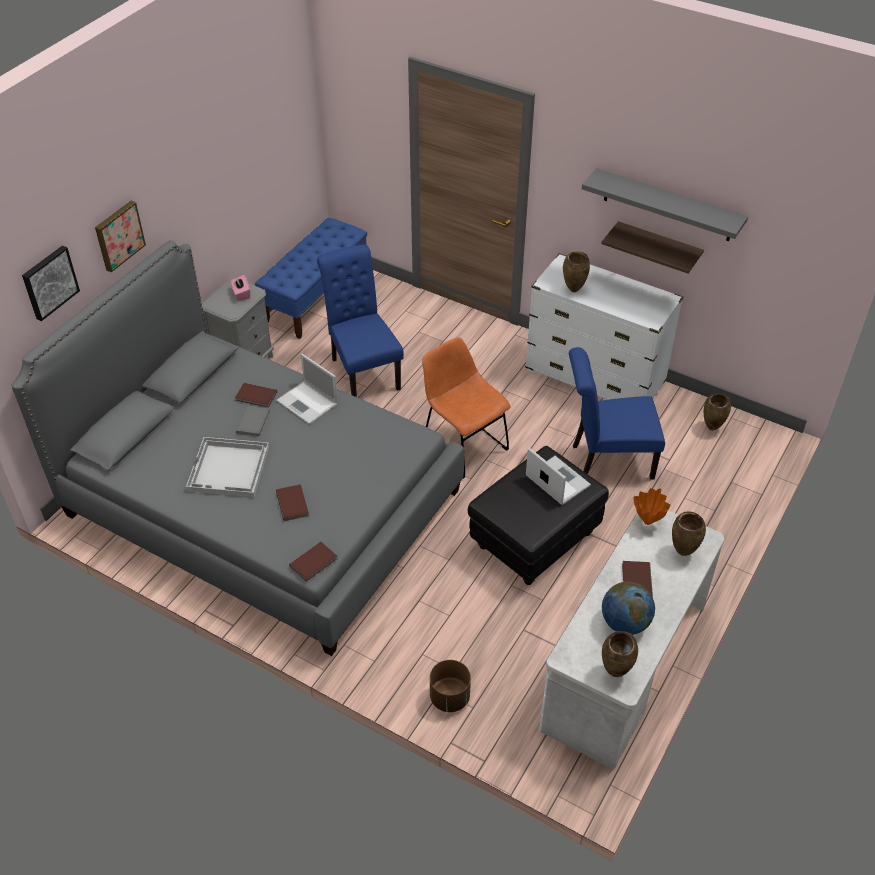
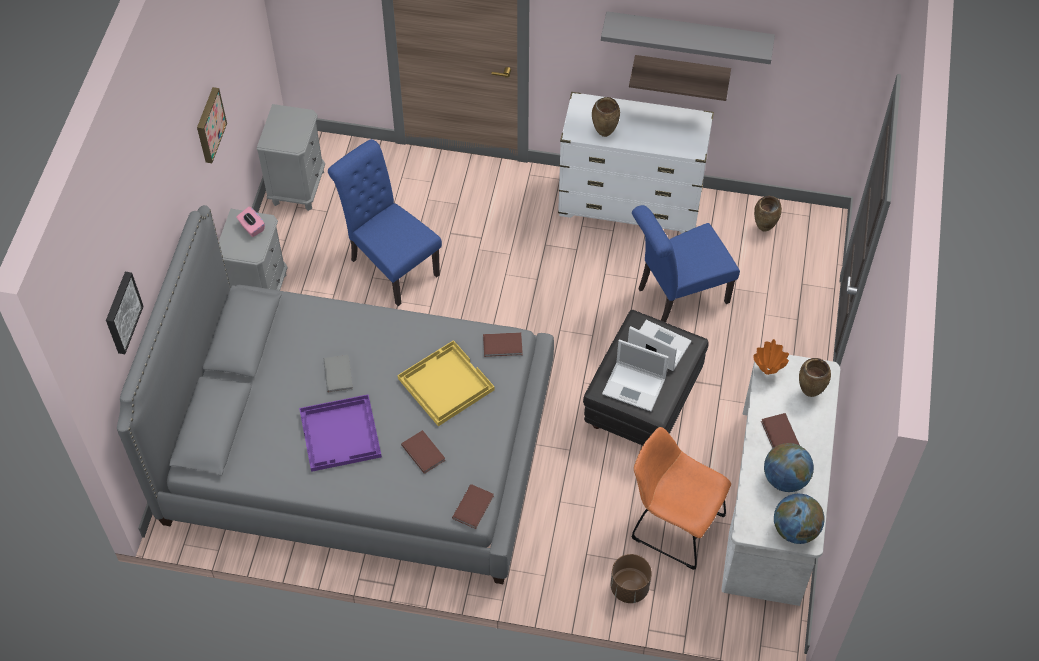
camera: 20 degrees left, 10 degrees up
picture [95,201,146,272] -> picture moved to [197,87,227,163]
white tray [186,437,269,497] -> purple tray [299,395,382,472]
brown book [235,383,277,408] -> brown book moved to [483,332,523,357]
blue bench [255,218,367,339] -> grey nightstand [257,104,325,211]
laptop [276,354,338,425] -> laptop moved to [602,339,669,412]
orange chair [422,337,510,479] -> orange chair moved to [631,427,731,570]
brown vase [602,631,638,677] -> globe [774,494,825,544]
none -> yellow tray [398,340,495,426]

